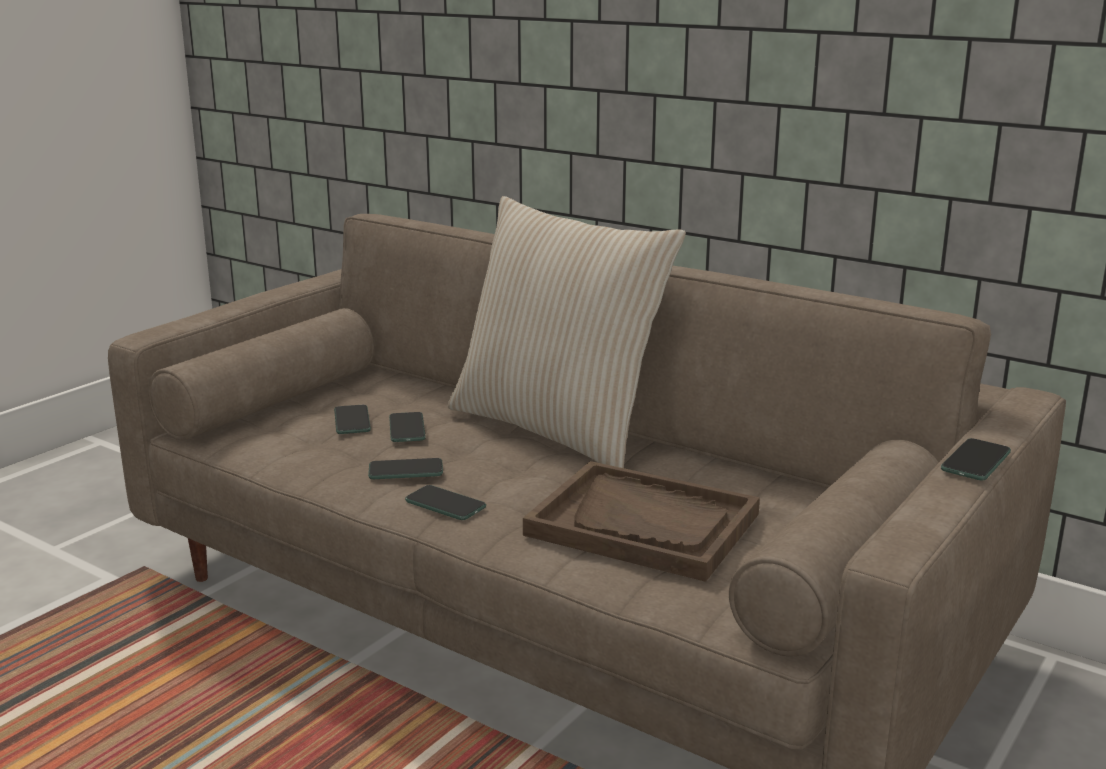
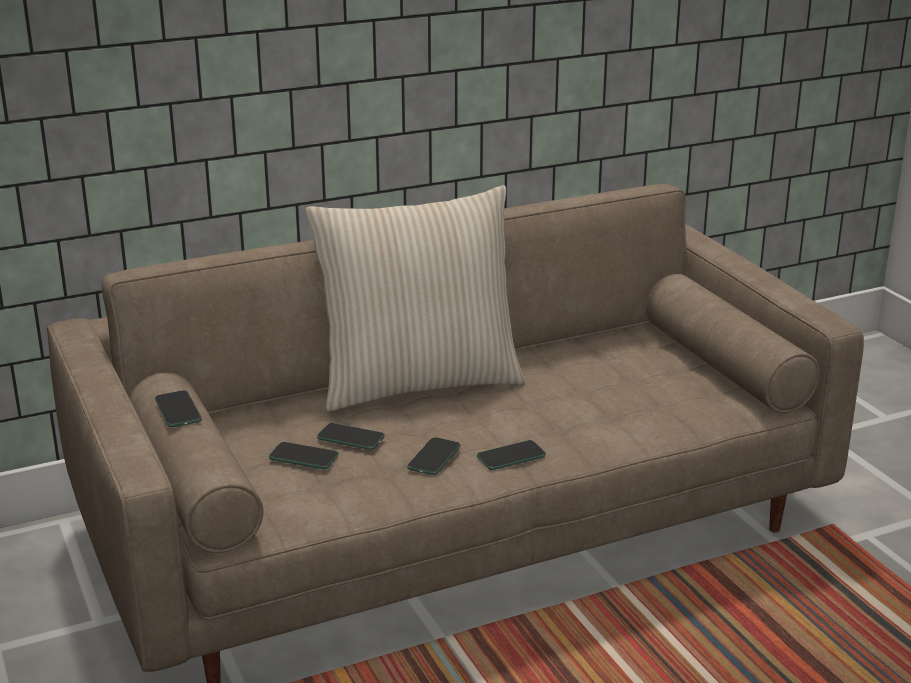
camera: 60 degrees left, 5 degrees up
brown tray [523,461,760,582] -> none
phone [941,438,1011,480] -> phone moved to [155,390,202,427]

